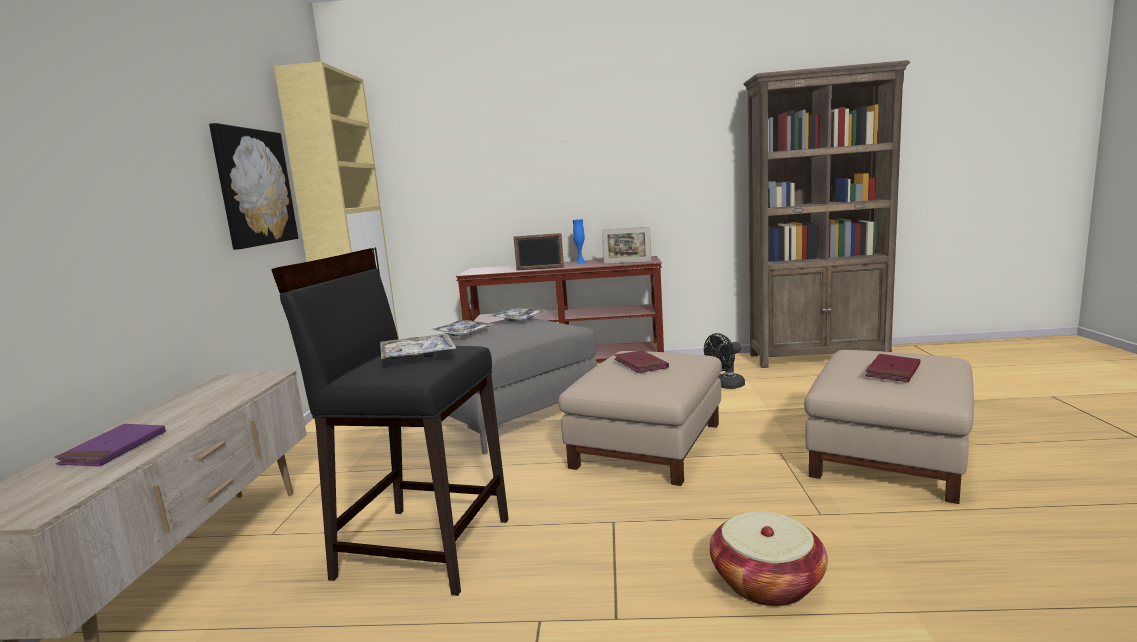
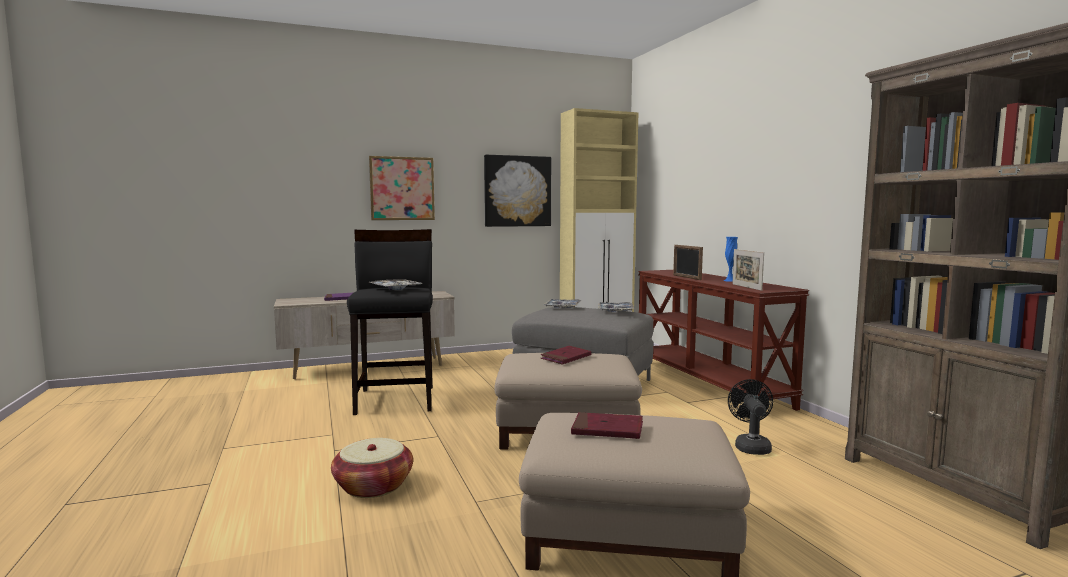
camera: 65 degrees right, 5 degrees down
black fan [704,333,745,389] -> black fan turned 60 degrees clockwise [728,379,773,455]
none -> picture [369,156,435,220]

